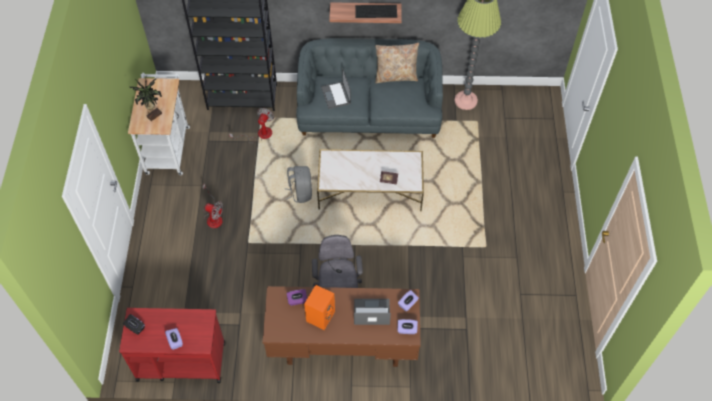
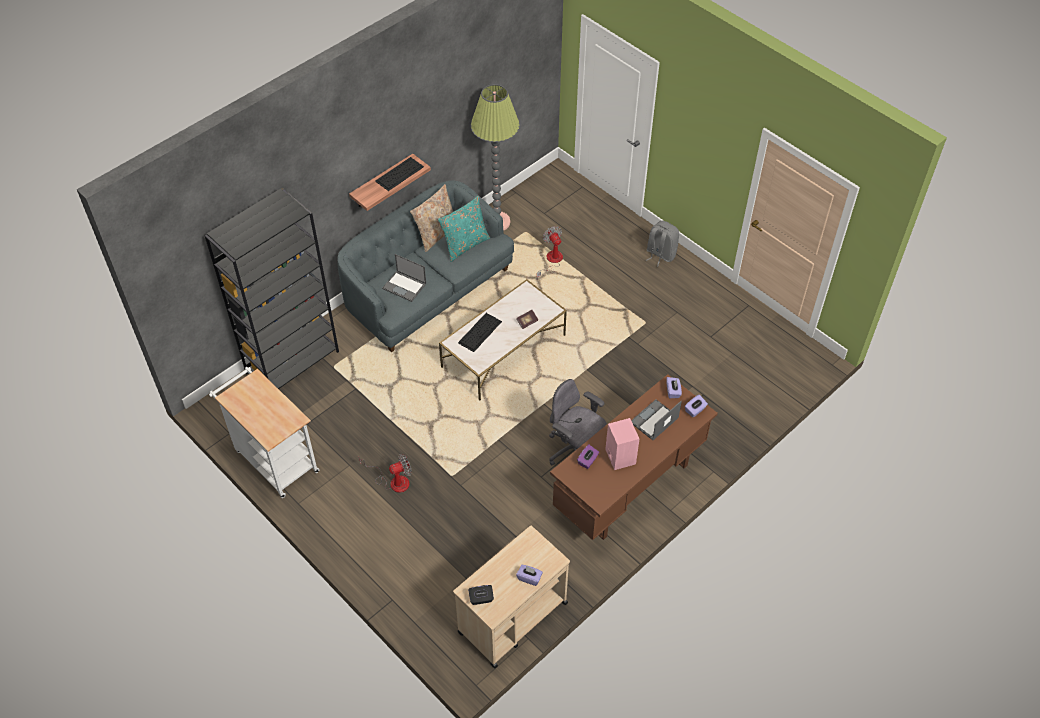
camera: 45 degrees left, 5 degrees down
red cart [119,308,225,383] -> beige cart [453,526,570,668]
potted plant [130,78,162,121] -> none
fan [229,108,274,143] -> fan moved to [536,226,563,279]
grey backpack [285,166,312,203] -> grey backpack moved to [646,221,679,267]
orange speaker [304,285,335,330] -> pink speaker [605,418,639,470]
none -> turquoise pillow [438,196,490,262]
none -> keyboard [458,313,502,352]

